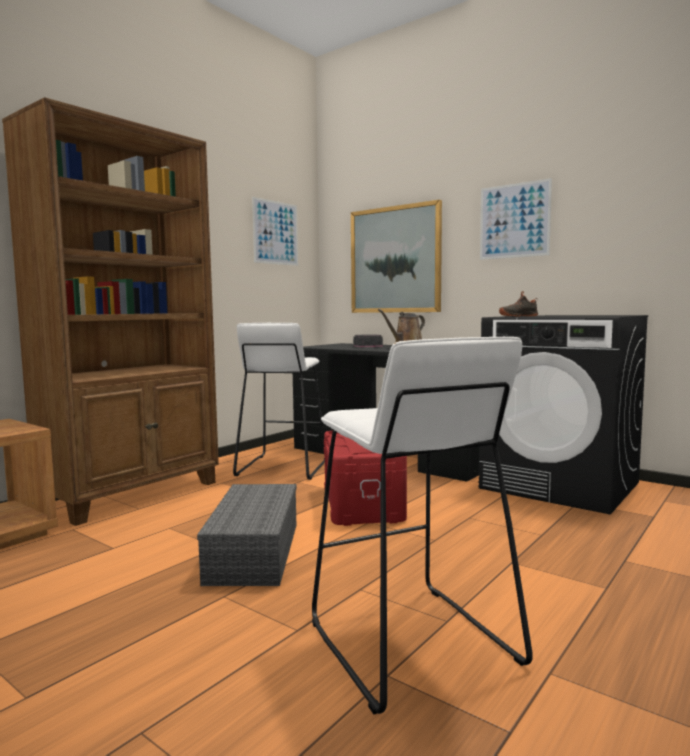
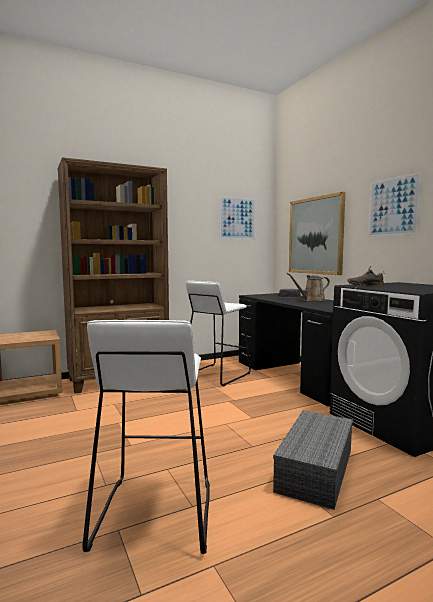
camera: 25 degrees right, 0 degrees up
grey storage box [197,484,297,586] -> grey storage box moved to [273,411,353,510]
red storage box [324,431,407,526] -> none

